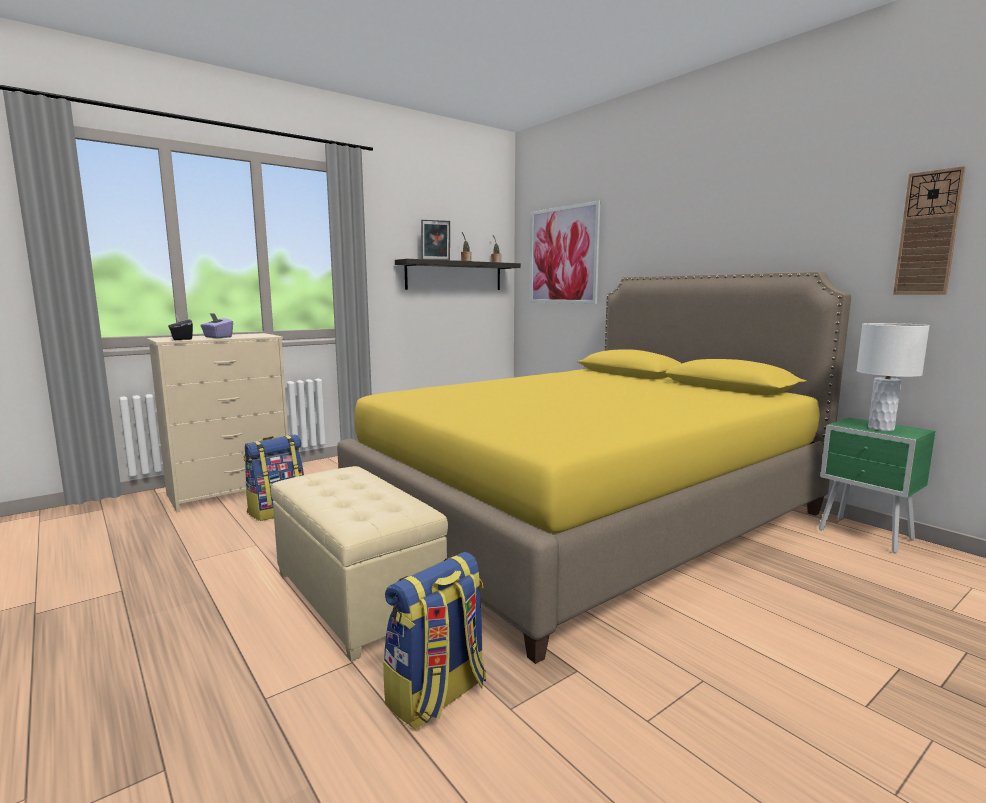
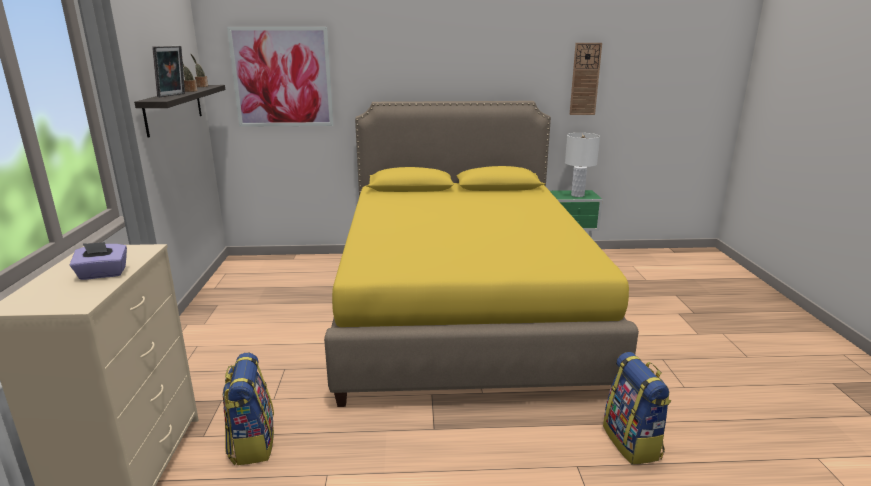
camera: 55 degrees left, 10 degrees up
black tissue box [168,314,193,340] -> none
beige ottoman [271,466,448,661] -> none

